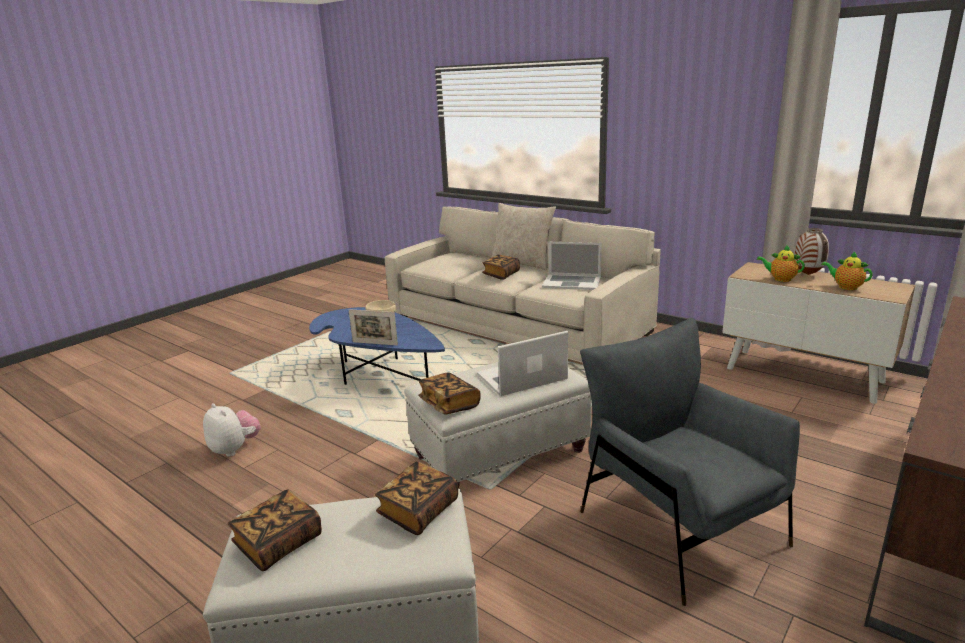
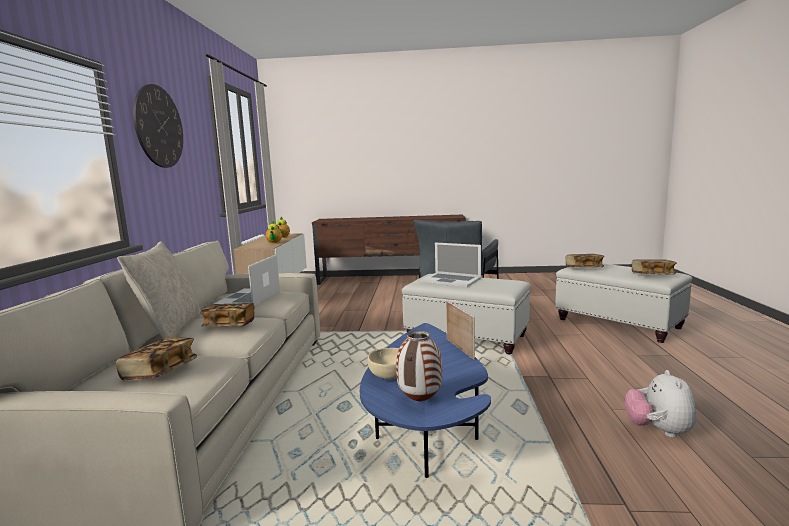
camera: 125 degrees left, 10 degrees down
book [419,372,481,414] -> book moved to [116,338,197,380]
laptop [542,242,602,290] -> laptop turned 150 degrees counterclockwise [213,254,280,306]
vase [794,228,829,275] -> vase moved to [396,331,443,401]
none -> wall clock [133,84,183,168]

